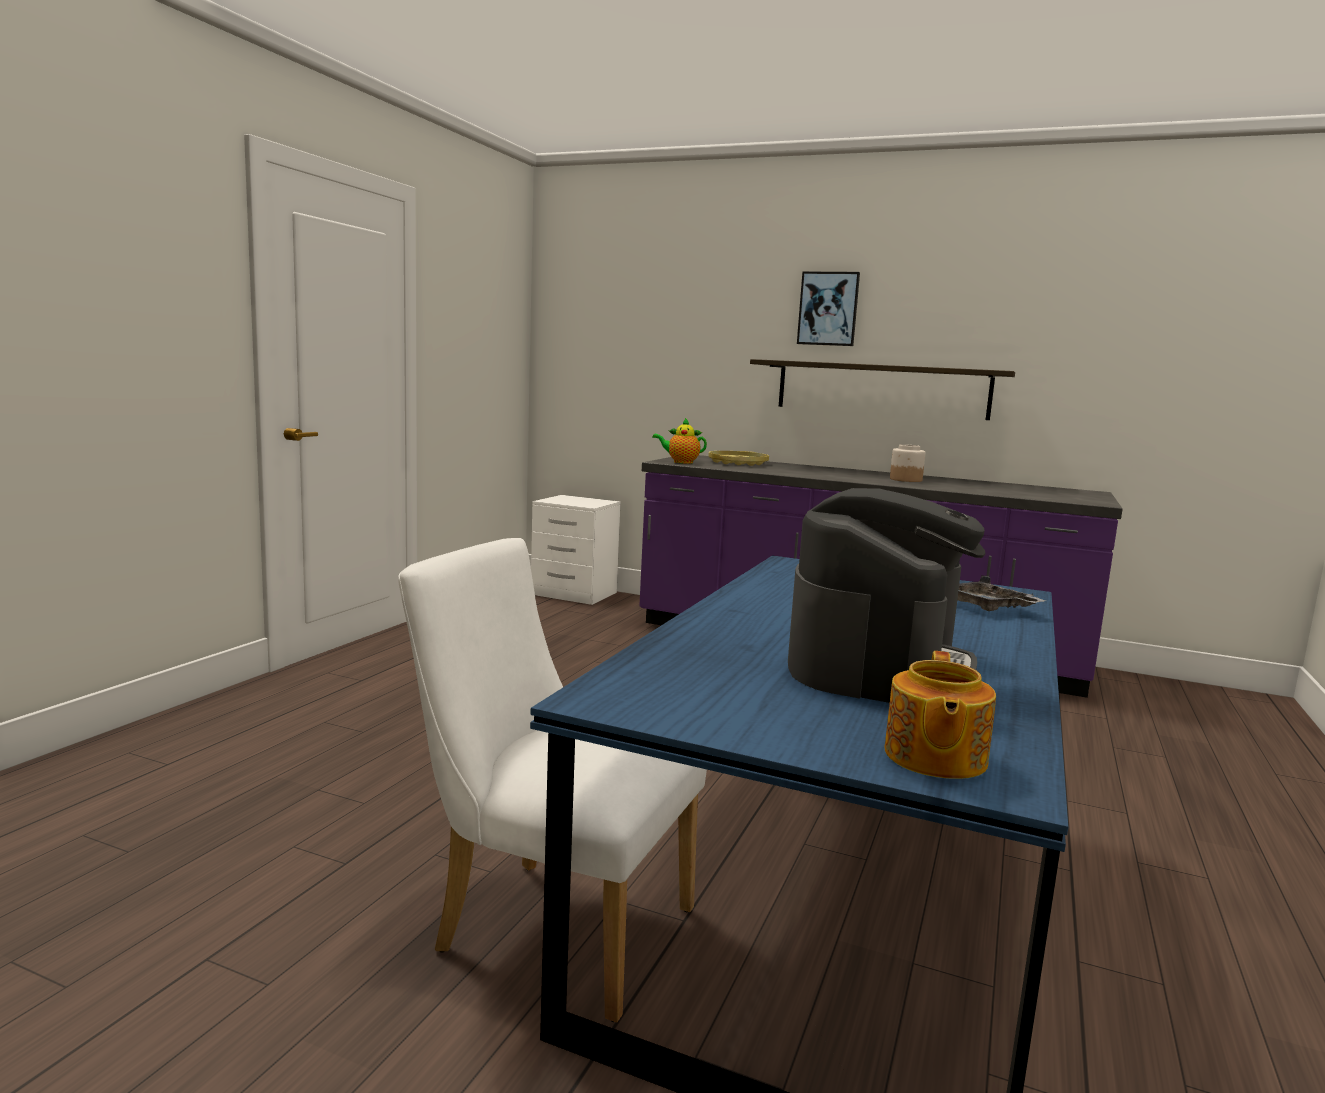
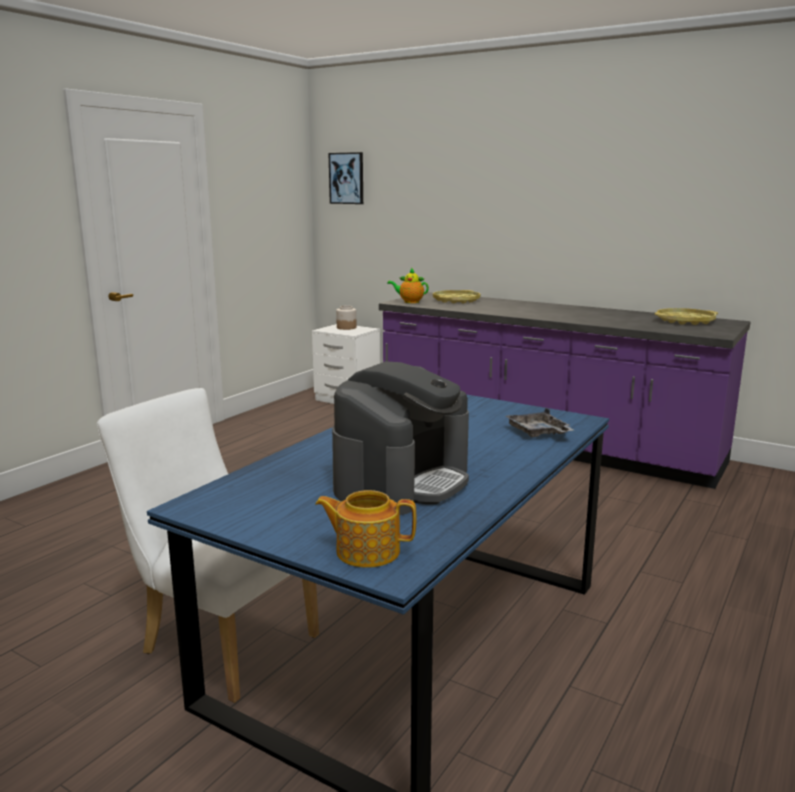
camera: 10 degrees right, 5 degrees up
shelf [750,359,1015,420] -> none
picture [797,272,860,346] -> picture moved to [329,152,363,204]
teapot [885,651,996,779] -> teapot turned 75 degrees clockwise [315,490,417,568]
jar [890,444,925,482] -> jar moved to [336,305,356,330]
none -> yellow tray [655,308,718,325]

